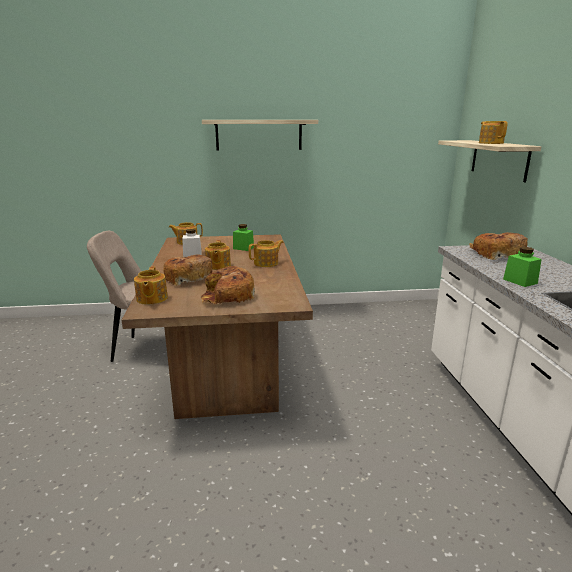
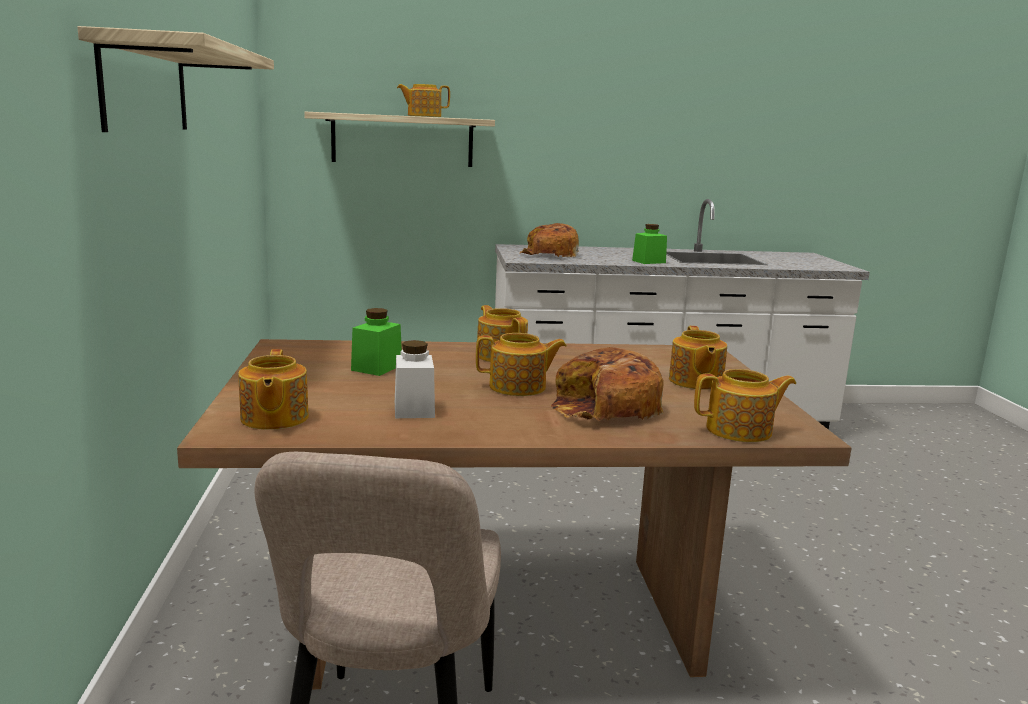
camera: 90 degrees left, 5 degrees down
bread [200,266,255,304] -> teapot [669,326,727,390]

